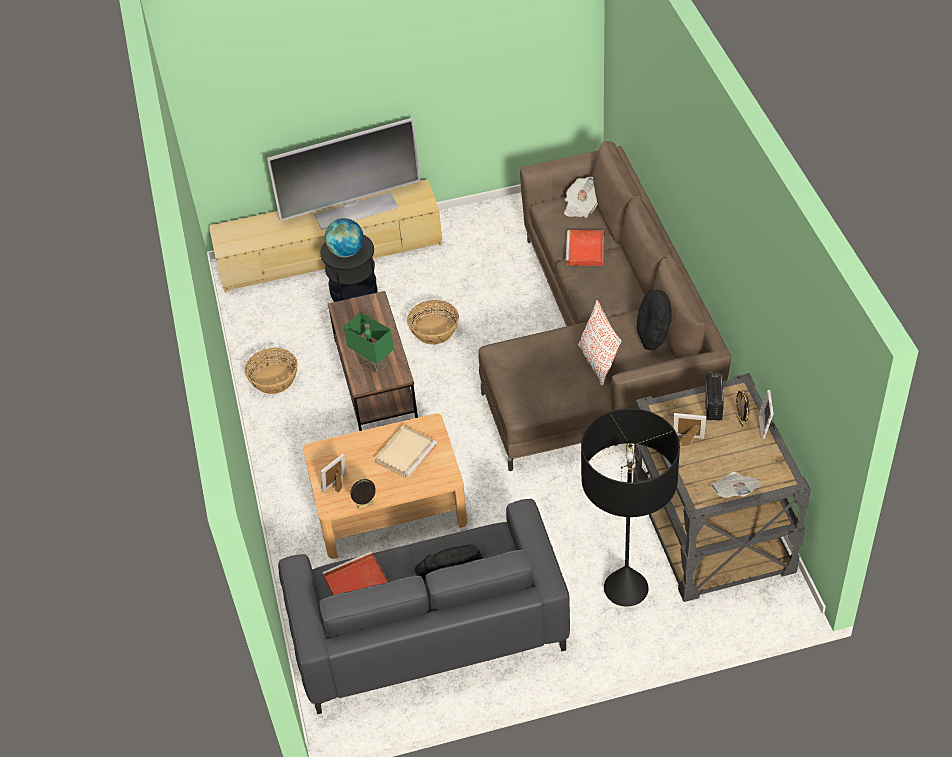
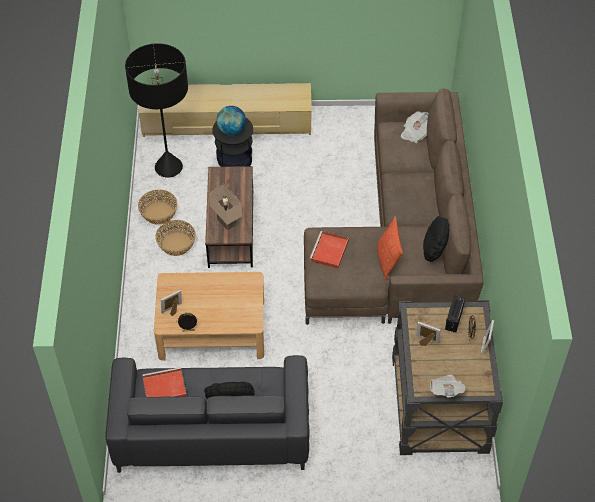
camera: 10 degrees right, 5 degrees up
television [267,118,420,230] -> none
green table lamp [344,312,394,374] -> beige table lamp [209,184,242,231]
beige tray [375,425,437,478] -> none
basket [407,300,459,344] -> basket moved to [155,220,196,256]
red tray [565,230,604,266] -> red tray moved to [309,231,349,268]
white pillow [578,300,621,386] -> orange pillow [377,216,403,280]
black floor lamp [581,408,680,607] -> black floor lamp moved to [125,43,188,178]

